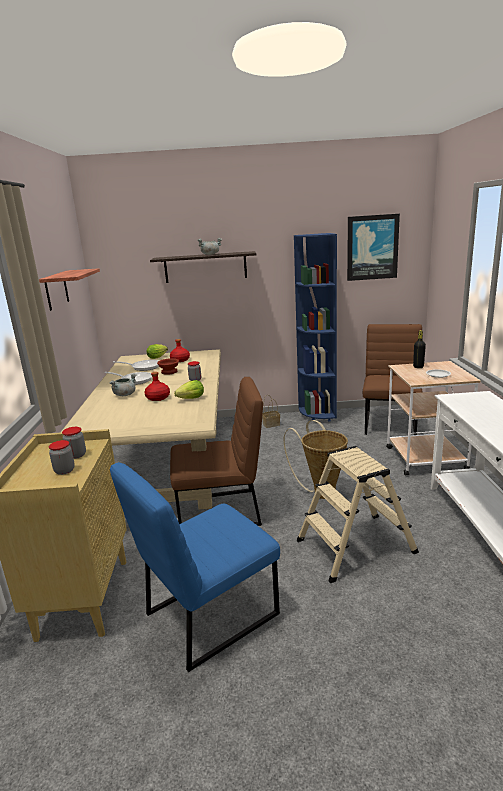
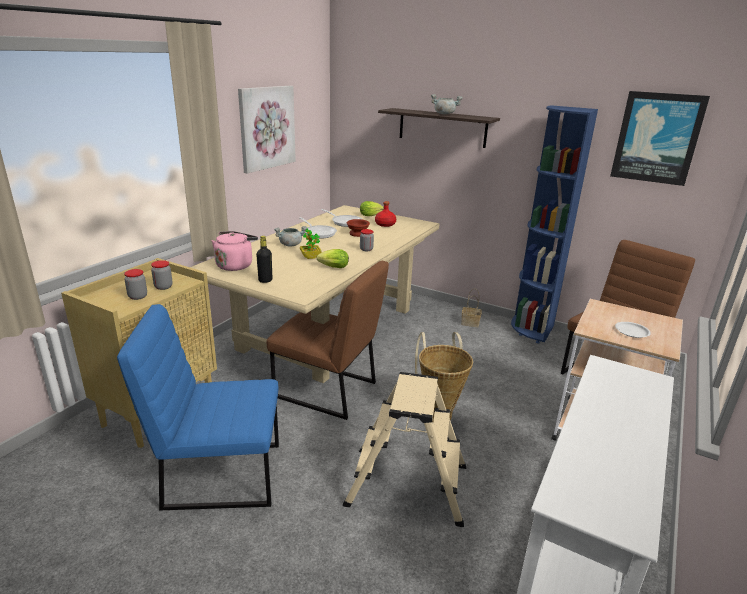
camera: 30 degrees right, 5 degrees up
shelf [39,268,100,311] -> picture [238,86,296,174]
red bottle [144,372,170,401] -> potted plant [300,229,322,259]
black bottle [413,330,426,368] -> black bottle moved to [256,236,272,283]
none -> pink kettle [212,231,258,271]

